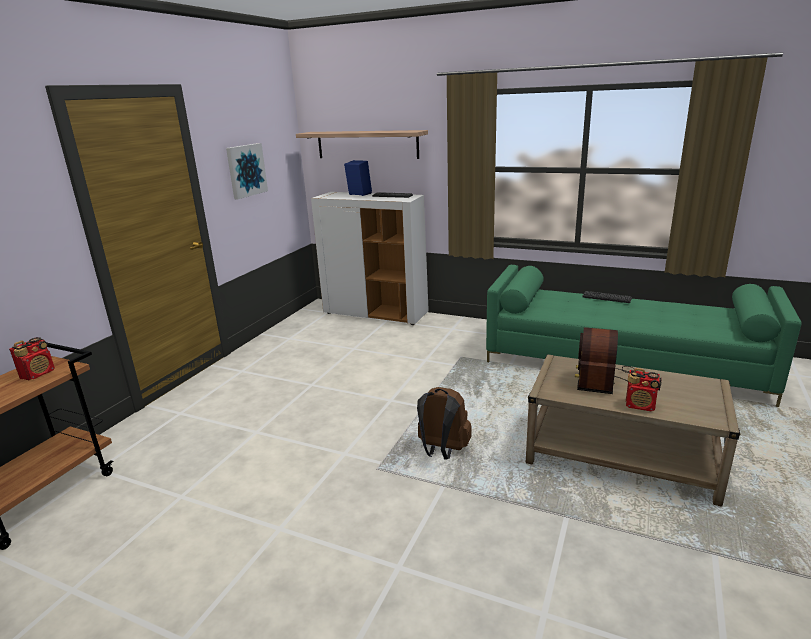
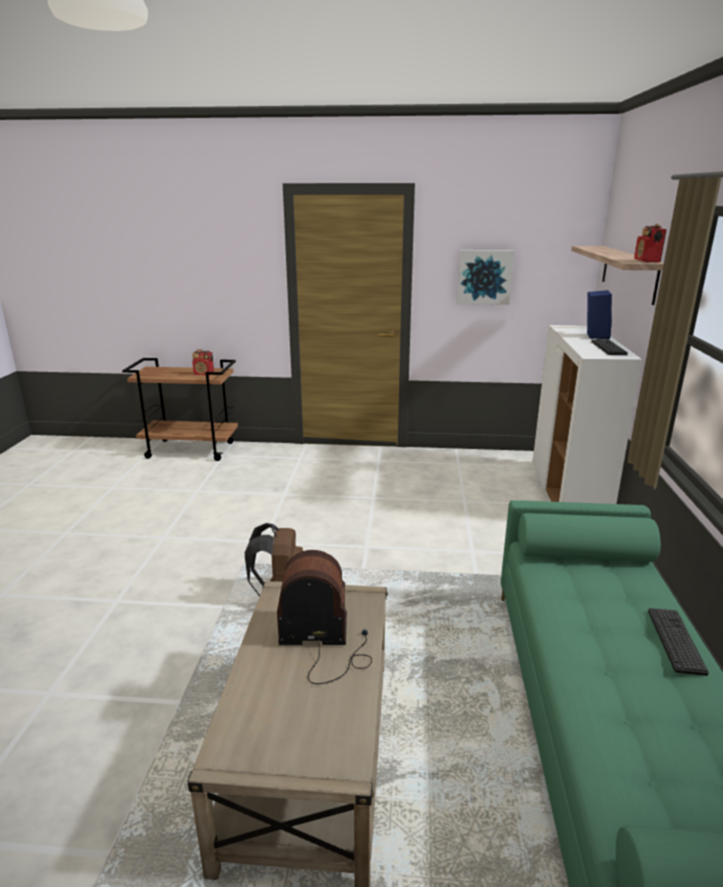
camera: 70 degrees right, 0 degrees up
radio [626,368,661,411] -> radio moved to [634,223,667,262]

